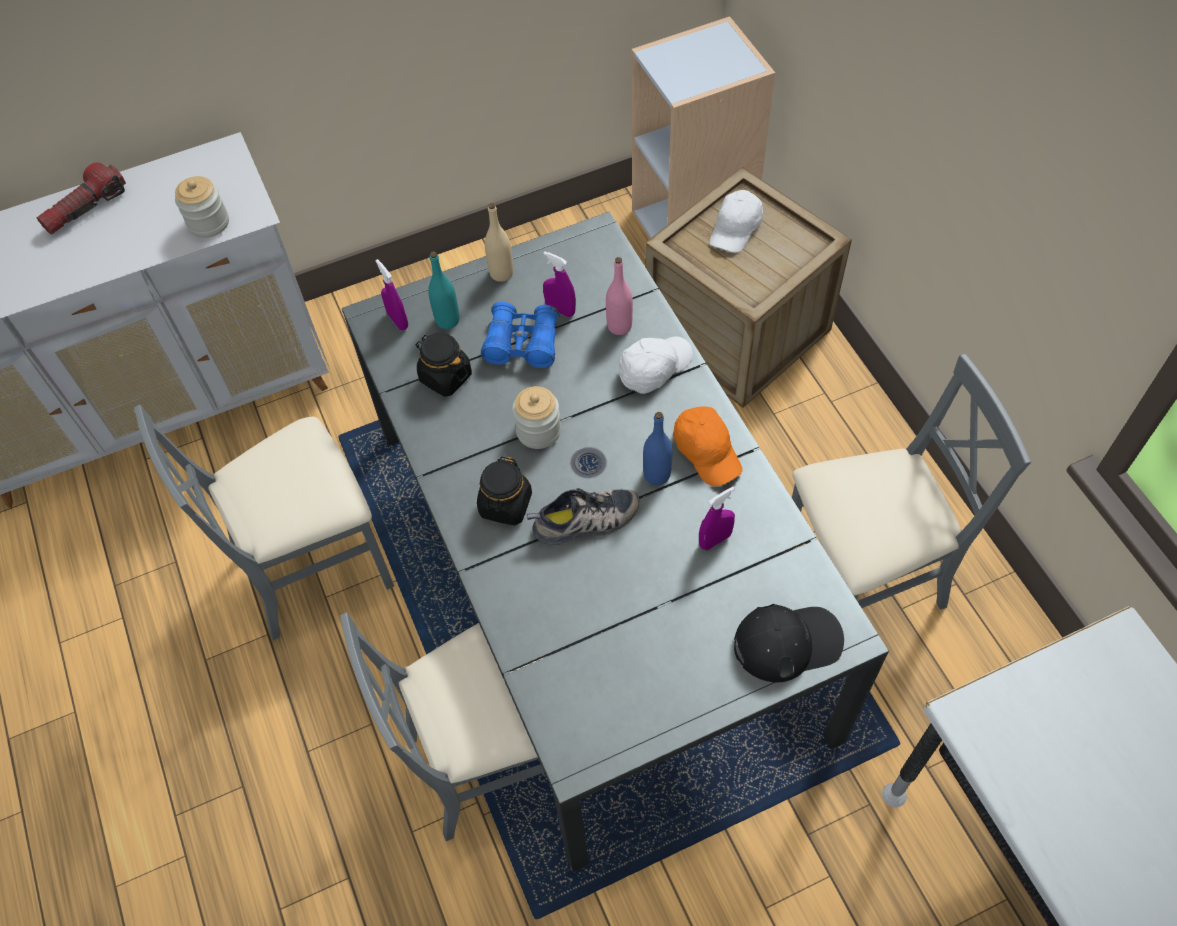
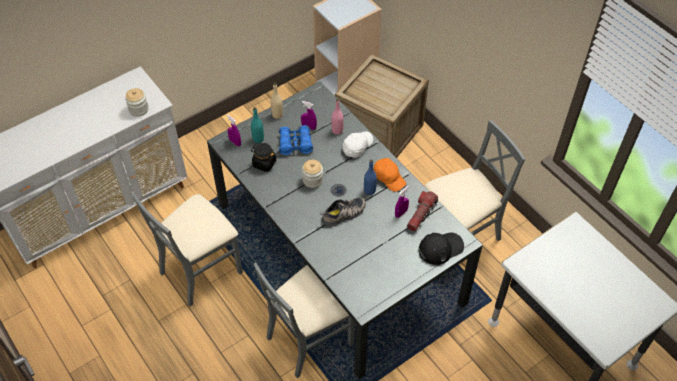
camera: 15 degrees left, 5 degrees down
flashlight [37,162,126,234] -> flashlight moved to [407,191,438,231]
black jar [477,457,532,526] -> none
white cap [710,190,763,253] -> none

